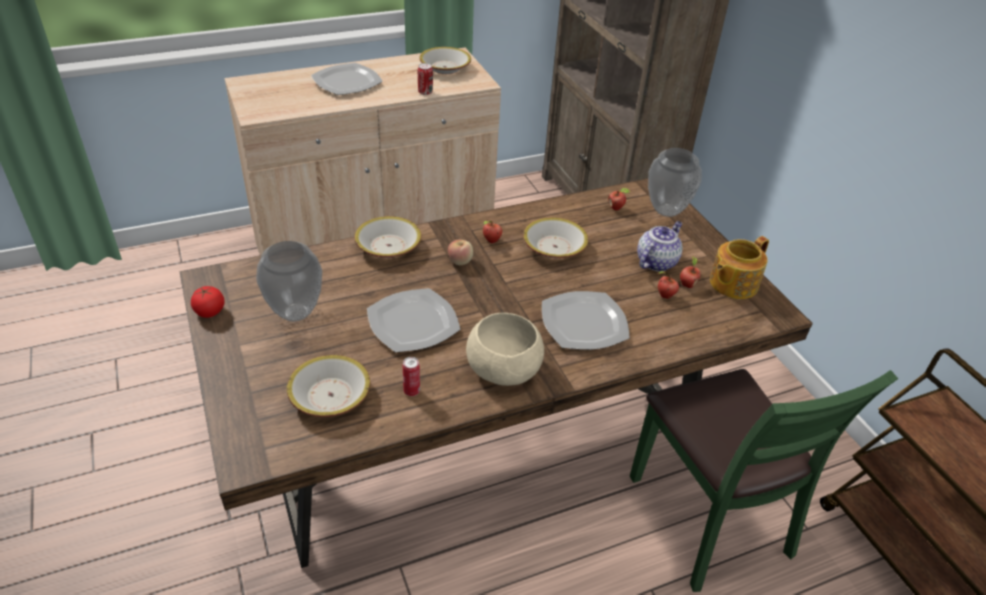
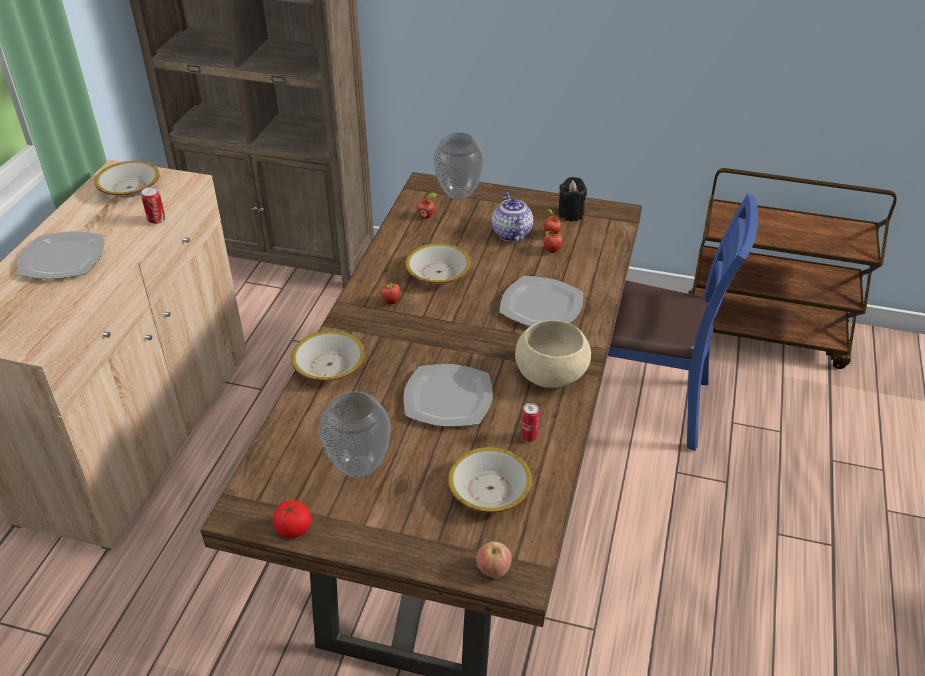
camera: 50 degrees left, 0 degrees up
apple [448,240,473,265] -> apple moved to [476,542,512,578]
green chair [630,369,898,592] -> blue chair [608,194,758,451]
teapot [710,236,769,299] -> black candle [558,177,587,221]

